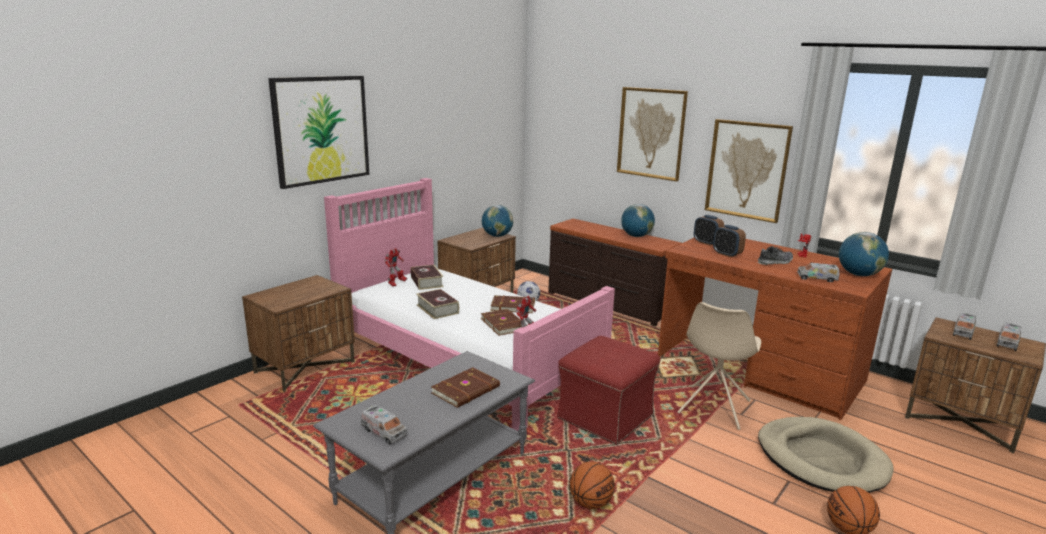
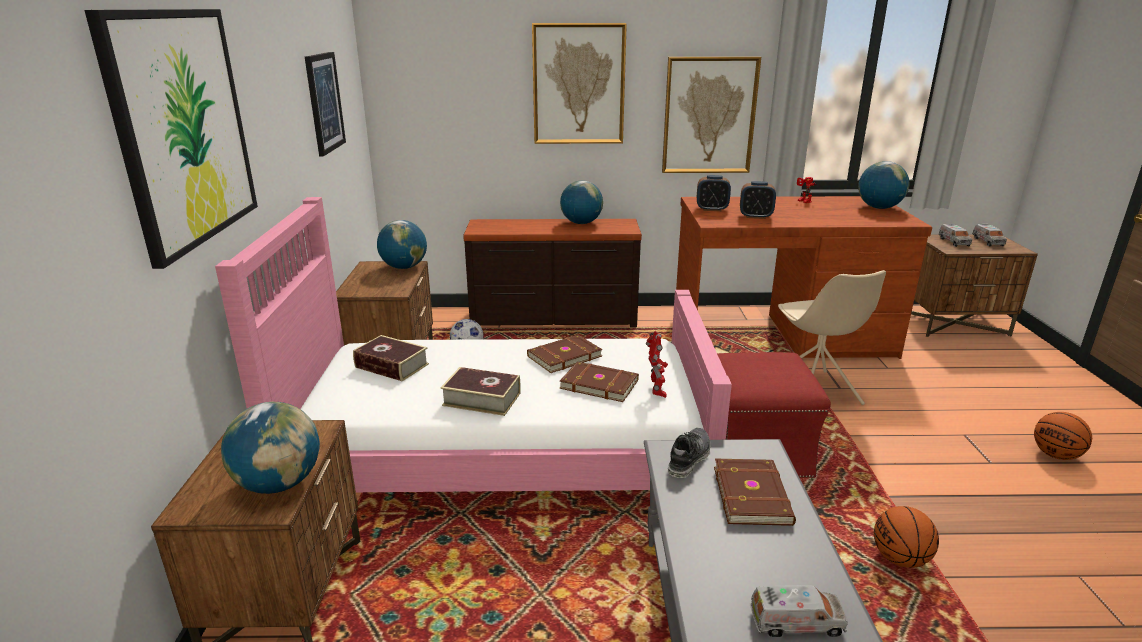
camera: 40 degrees left, 5 degrees up
toy robot [385,248,407,286] -> none
shoe [758,246,793,265] -> shoe moved to [668,428,710,478]
beige dog bed [758,417,894,493] -> none
toy truck [797,263,840,282] -> none
none -> globe [221,402,320,494]
none -> picture [305,52,346,156]

